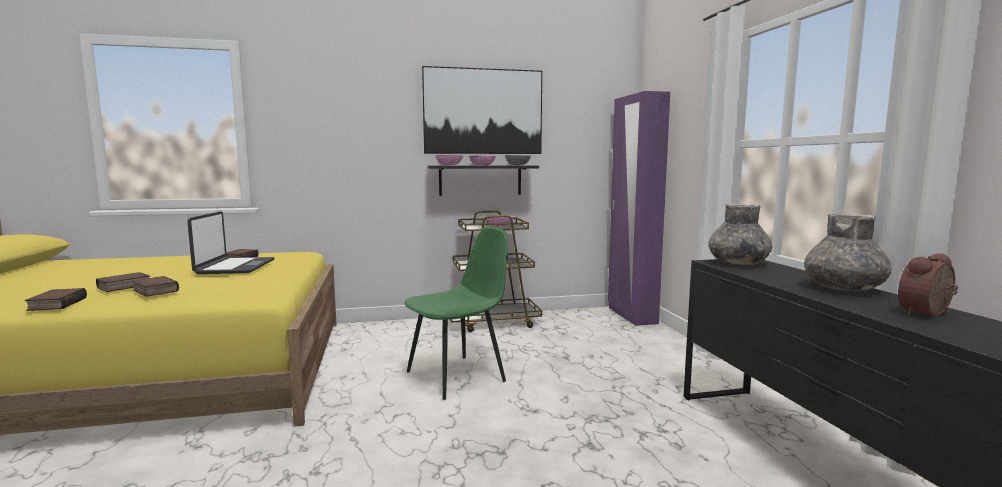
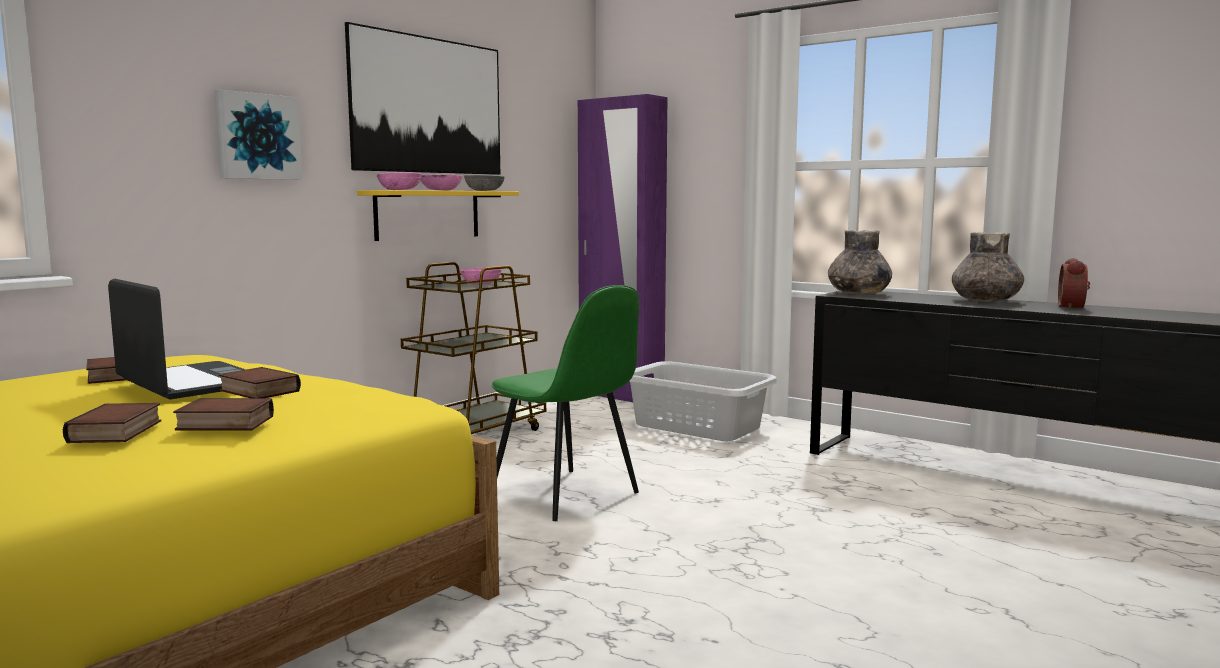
camera: 40 degrees left, 0 degrees up
book [25,288,87,311] -> book moved to [219,367,301,398]
green chair [404,226,508,400] -> green chair turned 120 degrees clockwise [492,285,639,521]
black shelf [427,165,539,196] -> yellow shelf [357,190,519,241]
none -> picture [214,90,302,180]
none -> grey laundry basket [630,361,778,441]

